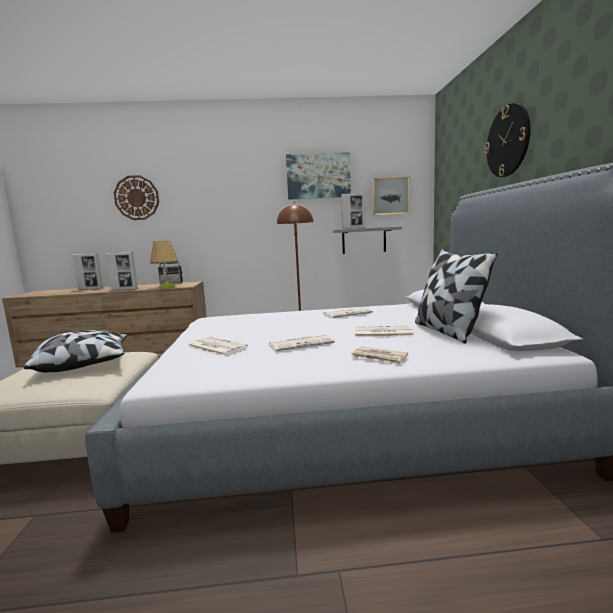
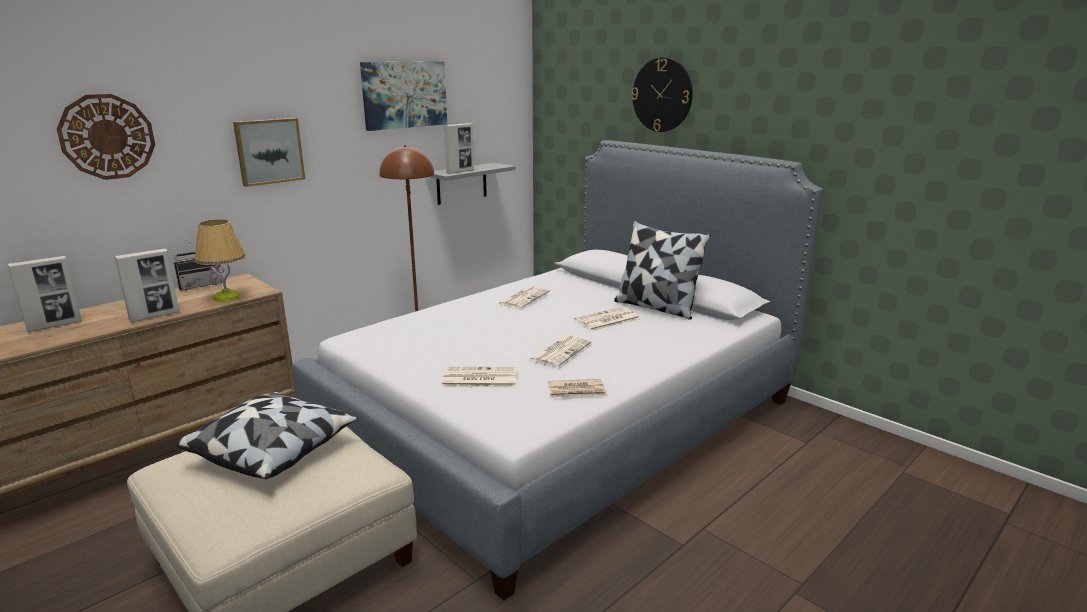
camera: 40 degrees left, 10 degrees up
newspaper [352,346,408,365] -> newspaper moved to [548,379,608,398]
picture [373,177,409,215] -> picture moved to [233,118,305,187]

